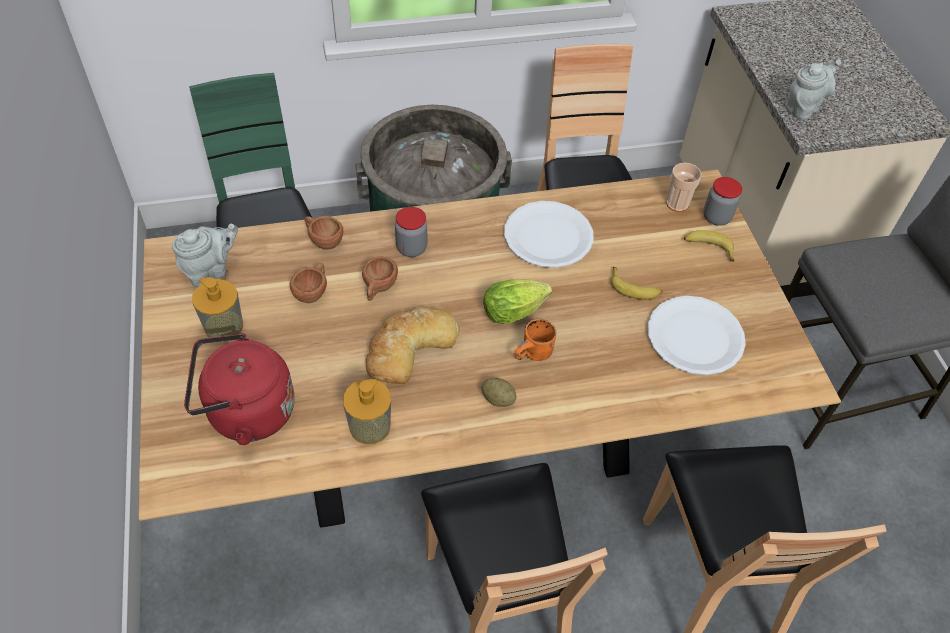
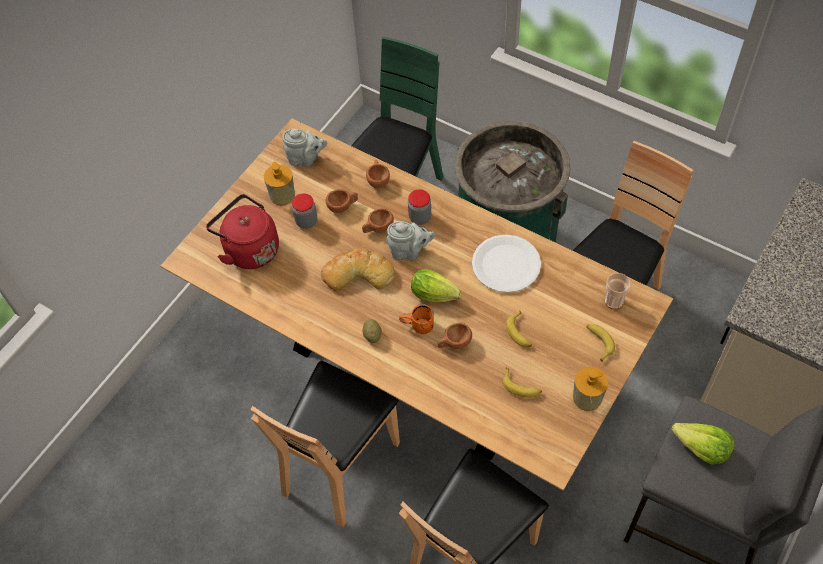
camera: 50 degrees right, 5 degrees up
soap dispenser [343,379,391,445] -> soap dispenser moved to [573,367,608,411]
white plate [648,296,746,375] -> banana [502,368,542,398]
jar [703,177,742,226] -> jar moved to [292,194,317,229]
grey teapot [785,60,841,120] -> grey teapot moved to [386,221,435,260]
none -> brown cup [438,323,472,349]
none -> lettuce [671,423,735,464]

